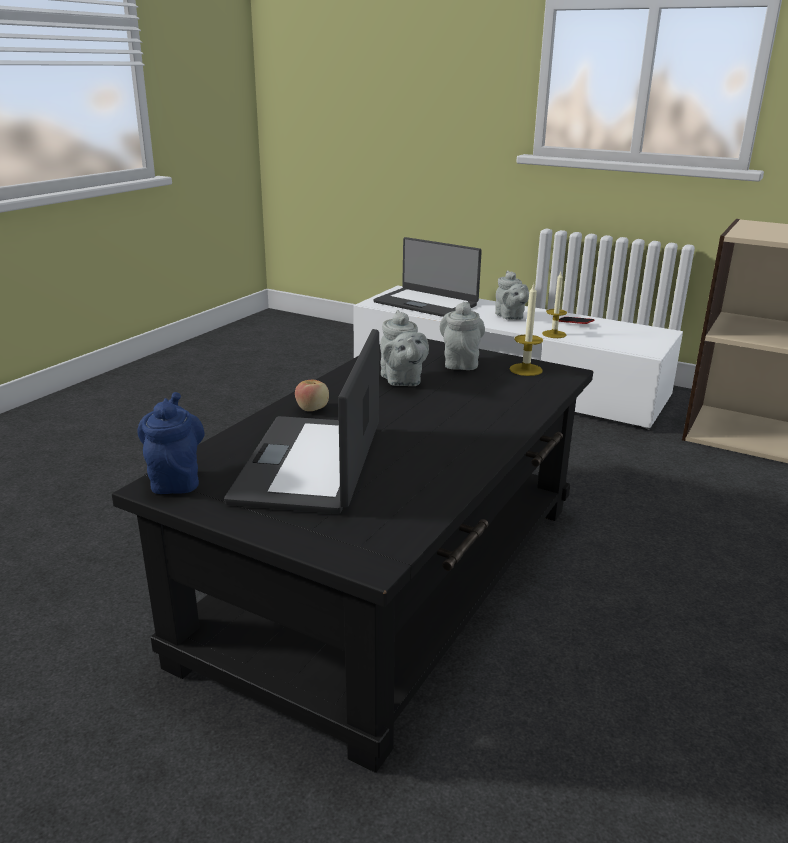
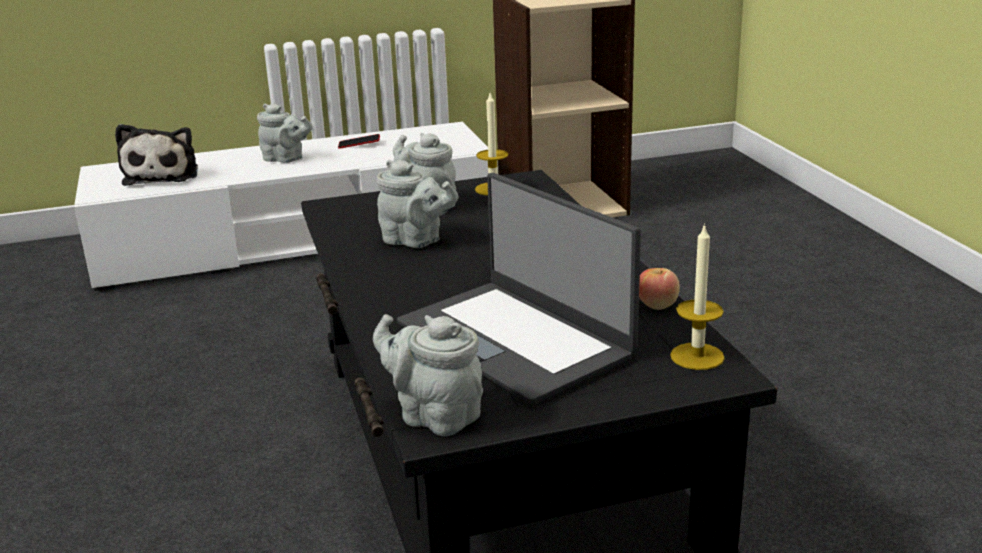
camera: 45 degrees left, 0 degrees up
blue teapot [137,392,204,494] -> grey teapot [373,314,483,436]
apple [295,379,329,411] -> apple moved to [639,268,680,310]
laptop [373,237,482,317] -> plush toy [115,124,198,186]
candle [542,272,567,338] -> candle moved to [670,223,725,370]

